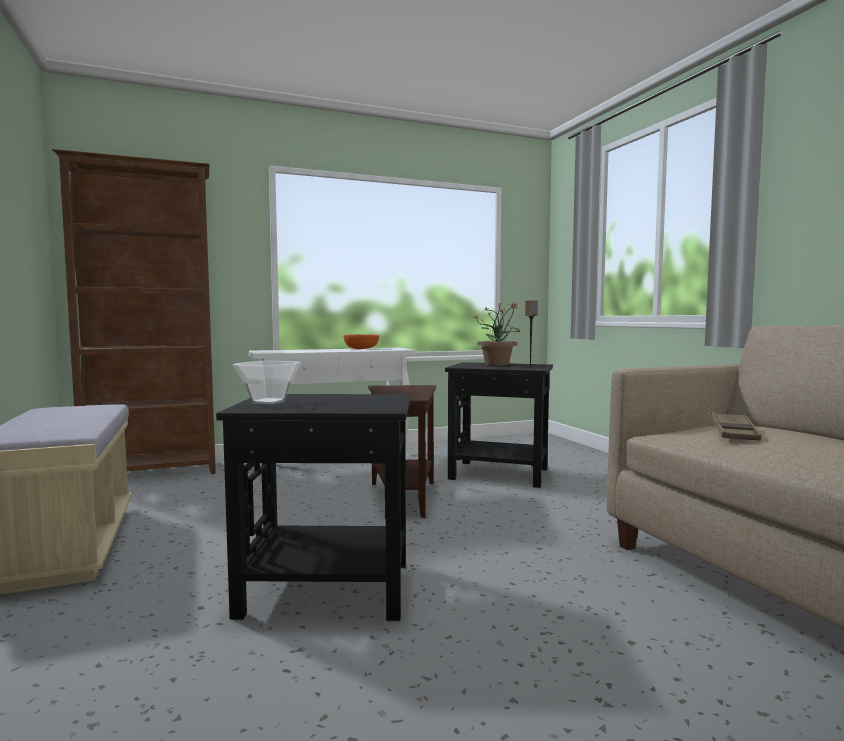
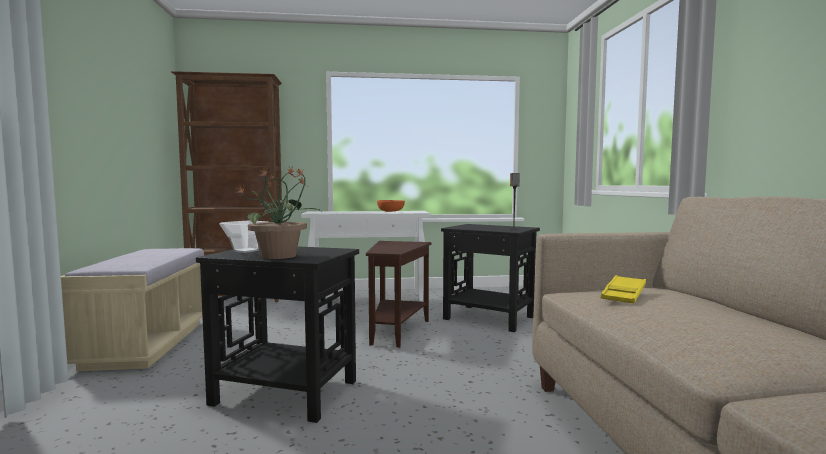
camera: 15 degrees right, 0 degrees up
potted plant [475,302,520,366] -> potted plant moved to [236,166,321,259]
brown tray [711,412,761,440] -> yellow tray [601,275,646,303]

